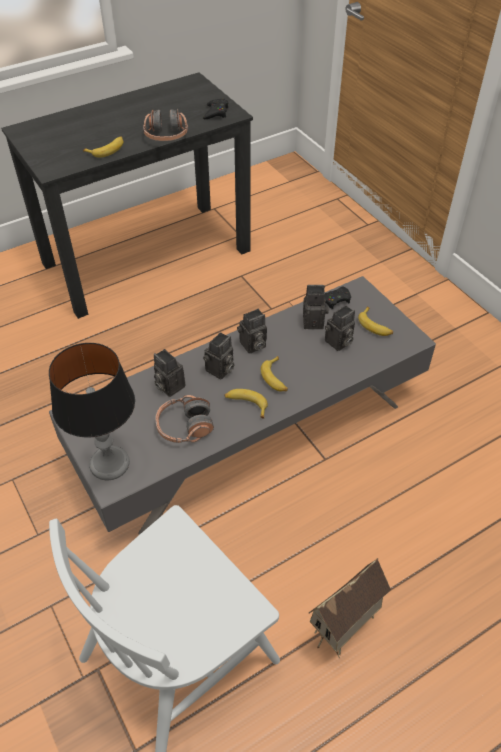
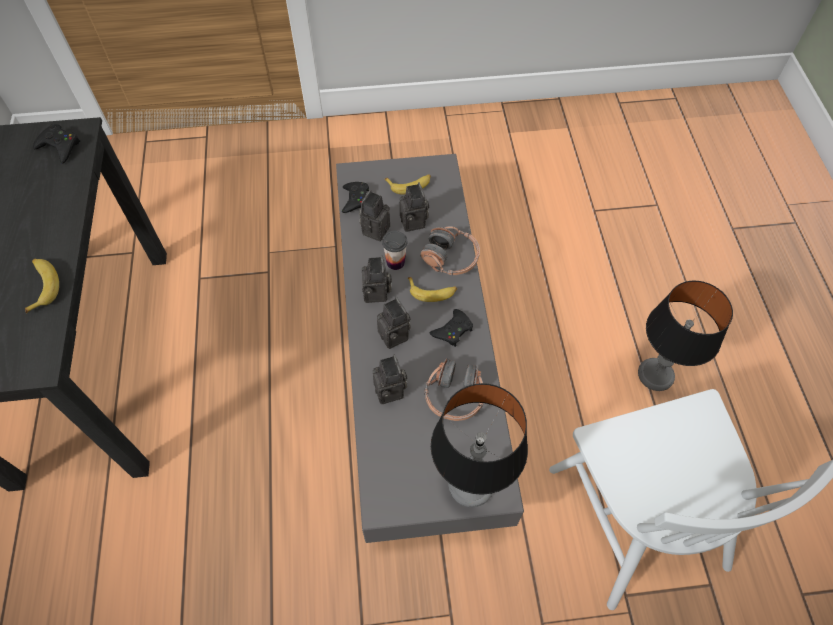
camera: 65 degrees left, 10 degrees up
headphones [143,109,188,141] -> headphones moved to [420,226,480,275]
camera [154,349,185,397] -> camera turned 90 degrees counterclockwise [373,355,407,404]
banana [225,389,268,419] -> black game controller [430,309,473,347]
toy house [309,558,391,658] -> table lamp [638,281,733,391]
none -> cup [382,231,407,270]

